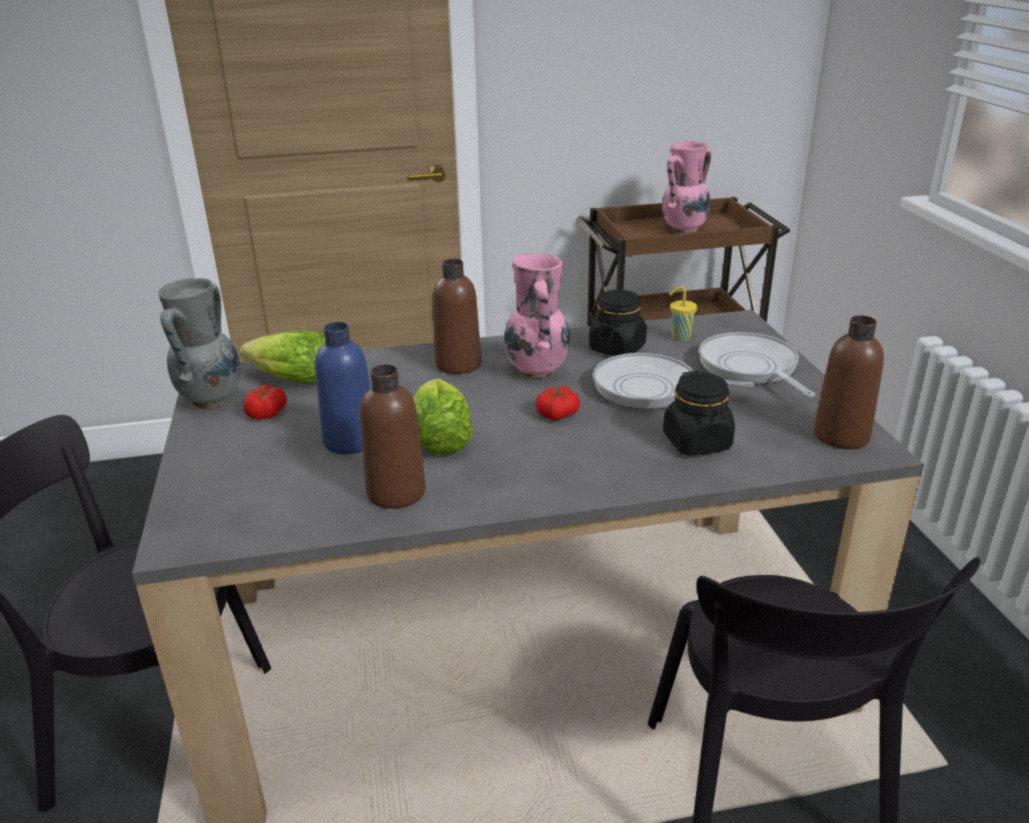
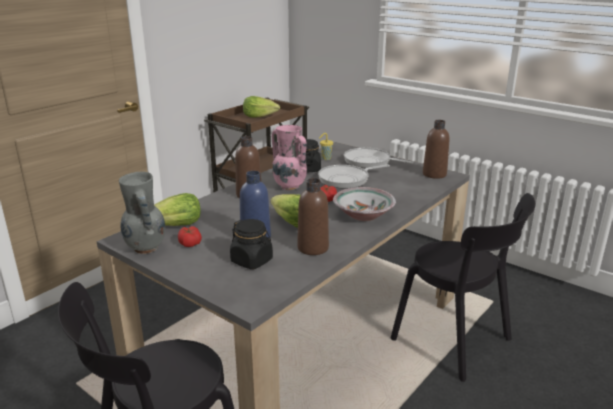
camera: 40 degrees left, 5 degrees down
pink vase [662,141,711,234] -> lettuce [243,96,280,117]
black jar [663,371,735,456] -> black jar moved to [230,219,273,269]
none -> bowl [333,187,396,221]

